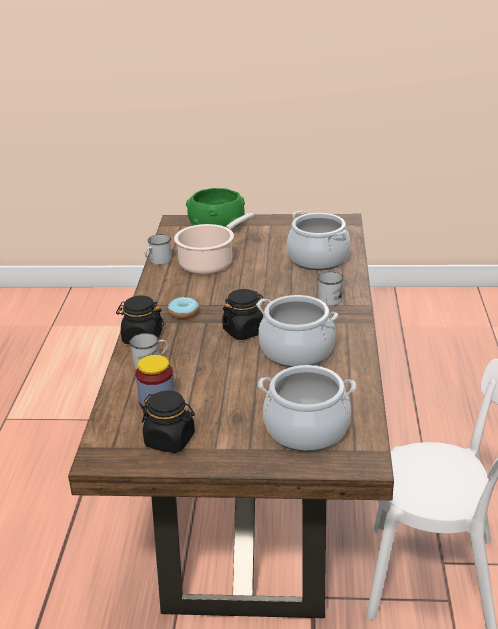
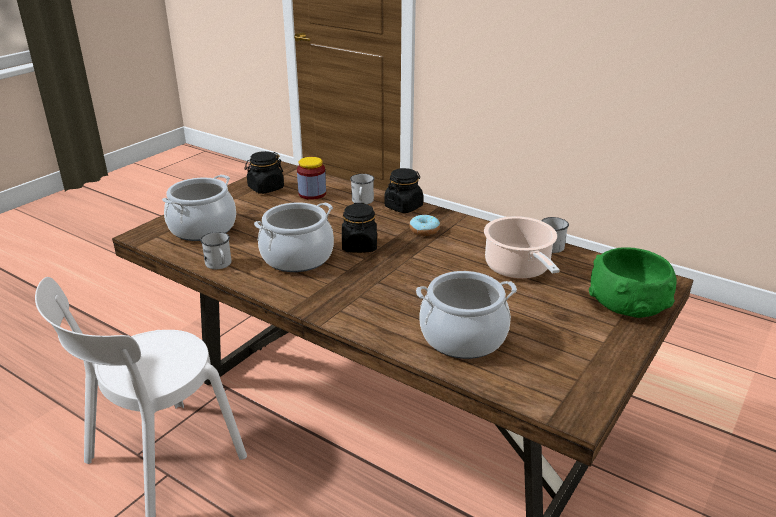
camera: 120 degrees right, 0 degrees up
white mug [318,272,344,306] -> white mug moved to [200,232,231,269]

